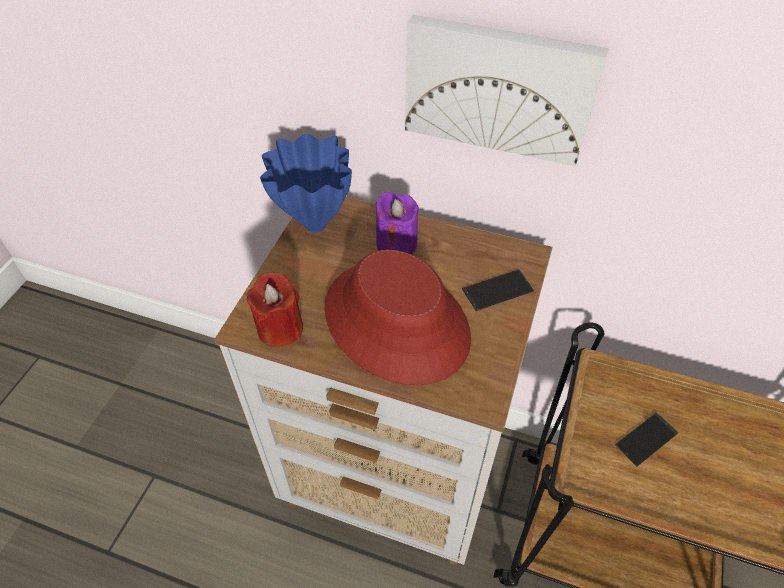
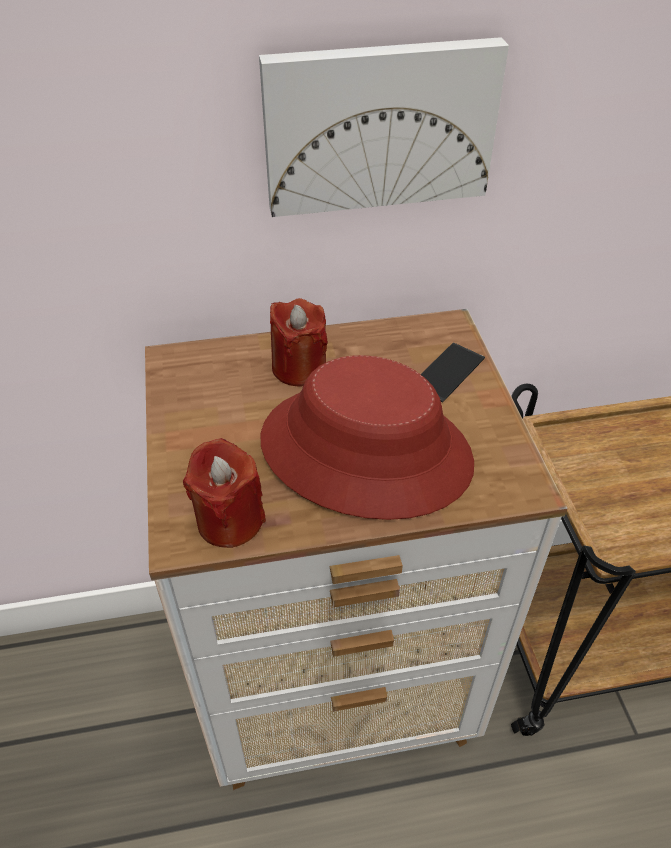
camera: 30 degrees left, 5 degrees down
blue vase [260,134,352,233] -> none
purple candle [375,192,419,254] -> red candle [270,298,328,386]
phone [615,412,679,467] -> none

